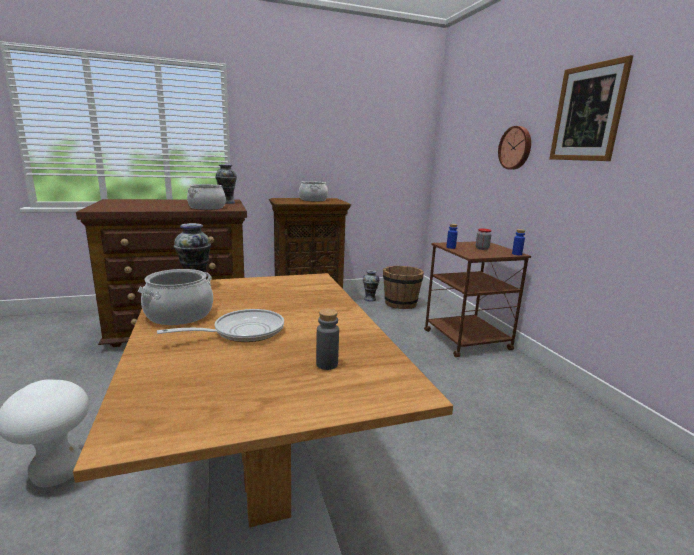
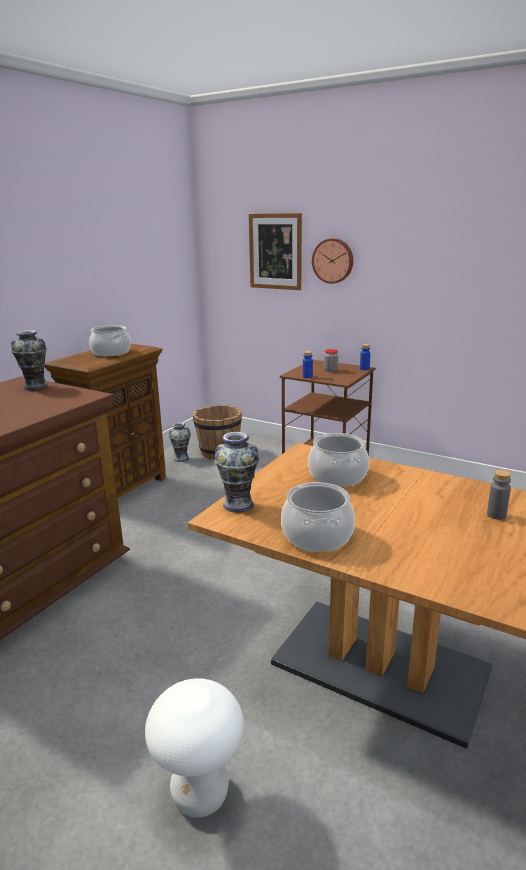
camera: 40 degrees left, 5 degrees up
frying pan [157,309,284,342] -> none
cooking pot [187,184,226,210] -> cooking pot moved to [308,433,369,487]
picture [549,55,633,161] -> picture moved to [249,213,302,290]

